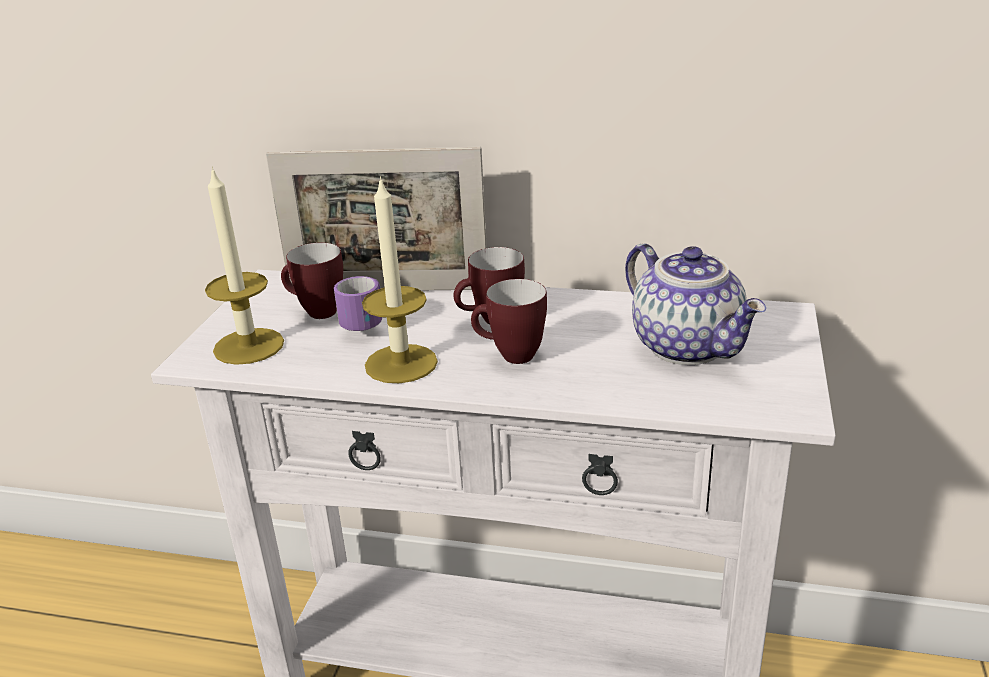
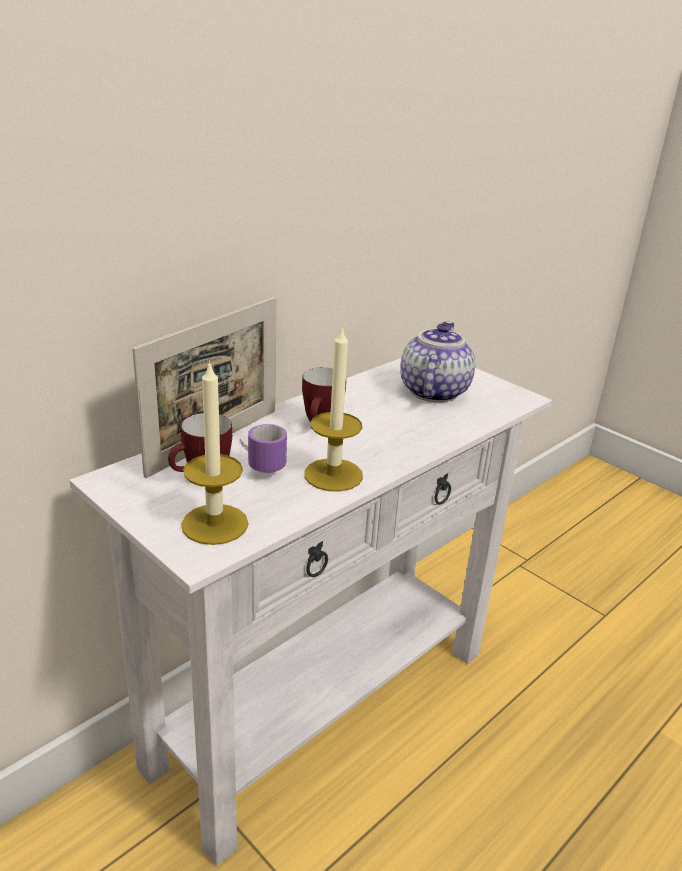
camera: 60 degrees left, 0 degrees up
mug [471,279,547,364] -> none
teapot [625,243,766,365] -> teapot turned 75 degrees counterclockwise [400,321,475,402]

